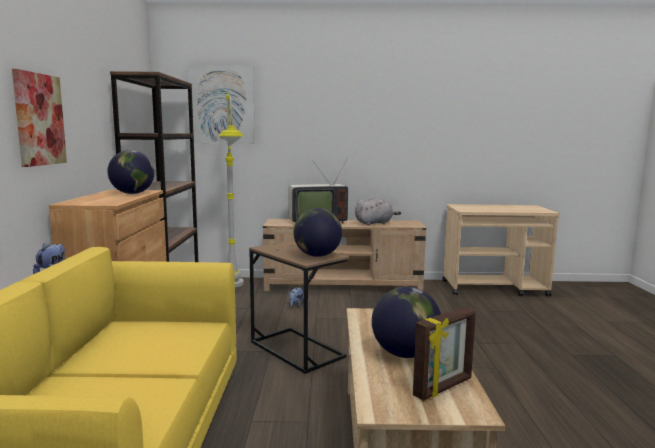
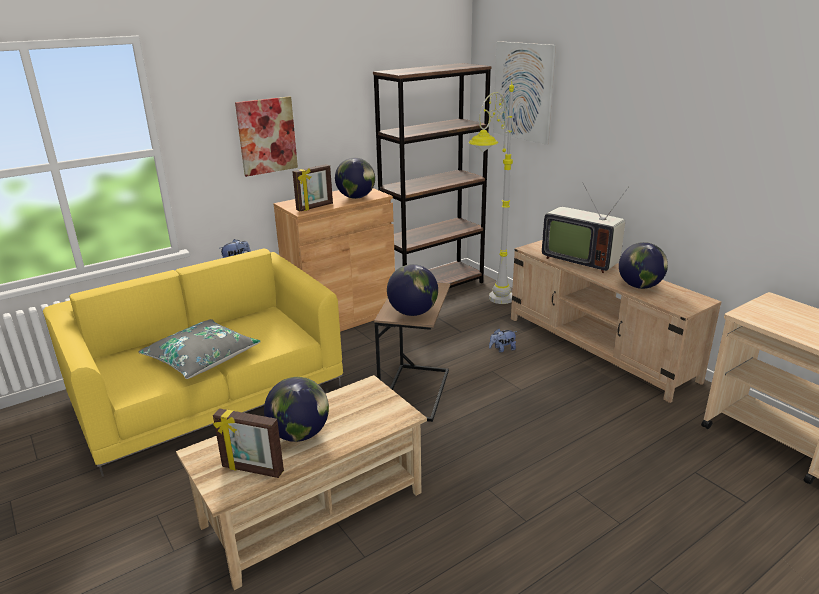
camera: 55 degrees right, 15 degrees up
grey plush toy [355,197,401,226] -> globe [619,242,668,289]
none -> grey pillow [138,319,261,379]
none -> picture frame [292,164,333,211]

